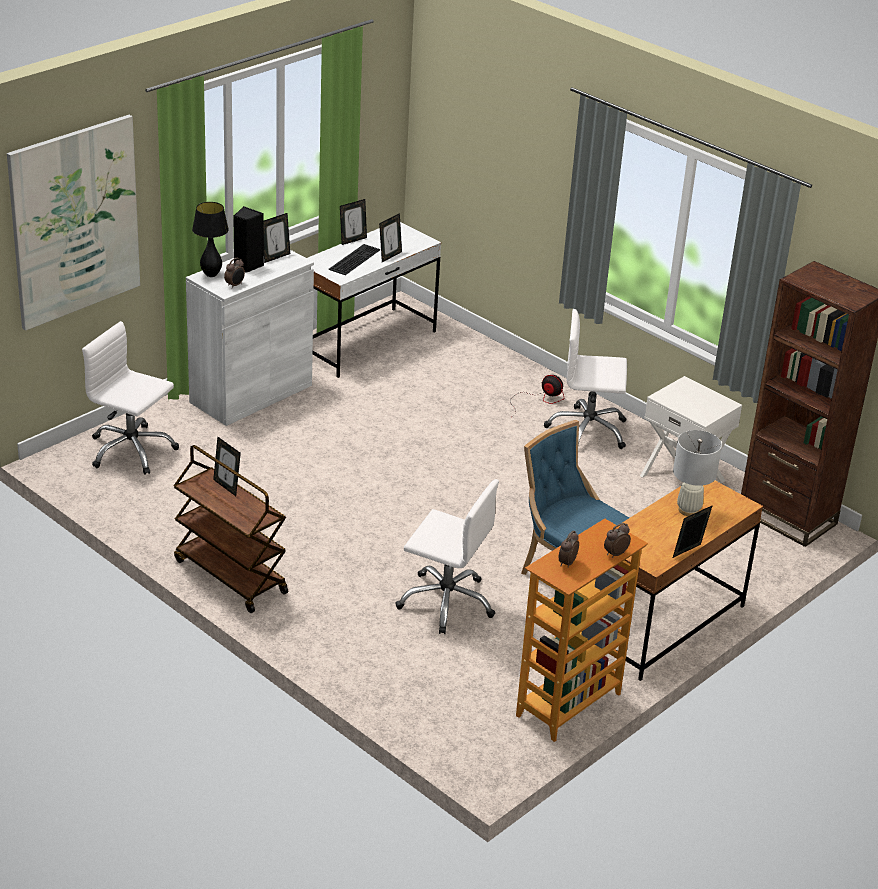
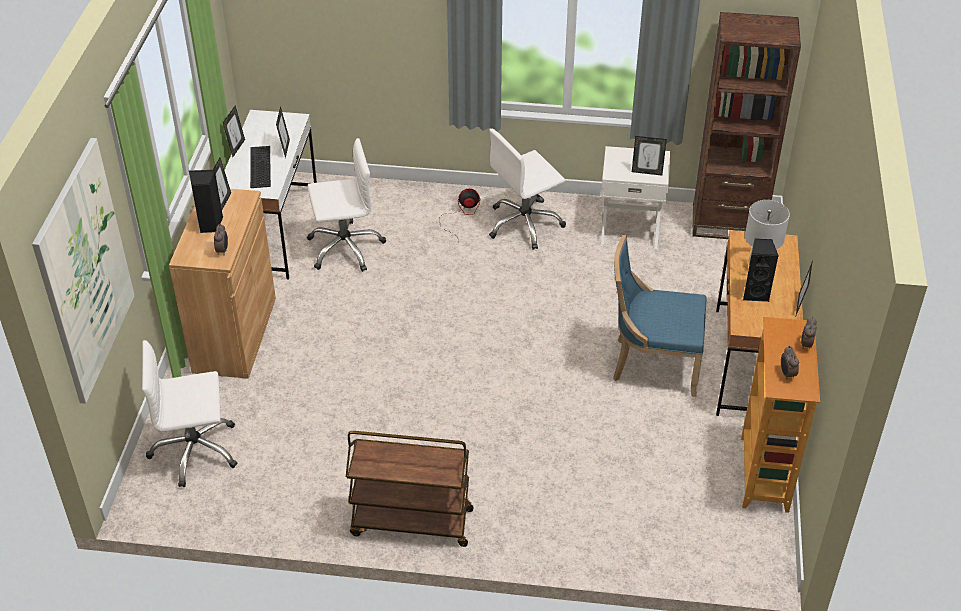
camera: 35 degrees left, 10 degrees up
white cabinet [186,250,314,426] -> brown cabinet [169,189,276,379]
black table lamp [192,202,229,277] -> none
picture frame [213,437,241,496] -> picture frame moved to [632,136,667,175]
white office chair [395,479,499,634] -> white office chair moved to [307,138,386,272]
none -> black speaker [743,238,779,302]

